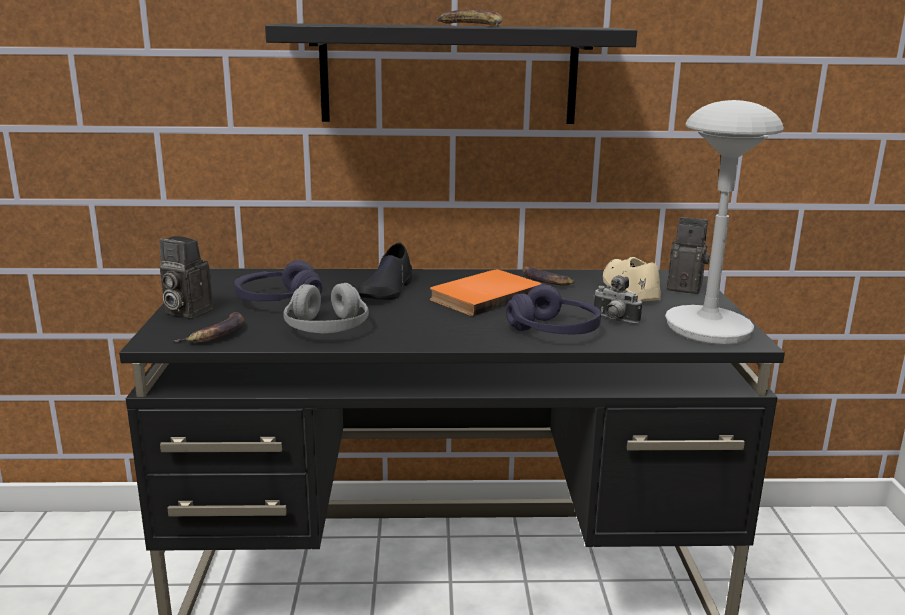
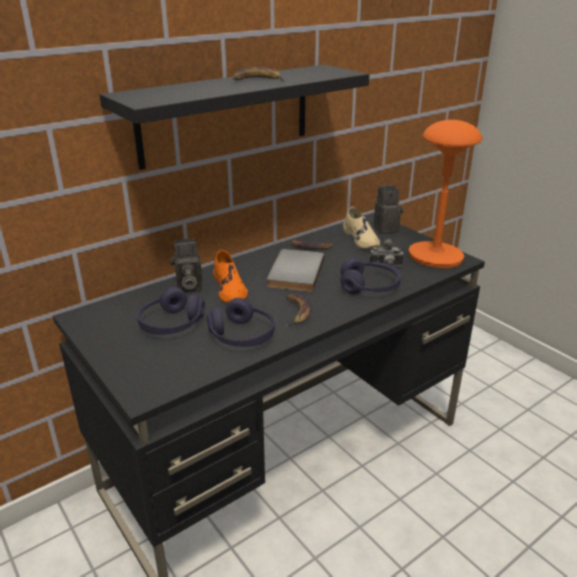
camera: 35 degrees left, 10 degrees up
camera [159,236,213,318] -> camera moved to [170,238,202,293]
banana [174,312,244,343] -> banana moved to [285,294,312,327]
grey headphones [283,283,369,333] -> purple headphones [207,298,275,347]
black shoe [357,242,412,300] -> orange shoe [213,250,248,302]
orange book [430,270,542,316] -> grey book [267,249,325,292]
beige shoe [603,257,661,301] -> beige shoe turned 150 degrees counterclockwise [343,207,380,248]
grey table lamp [665,100,784,345] -> orange table lamp [408,120,482,268]

